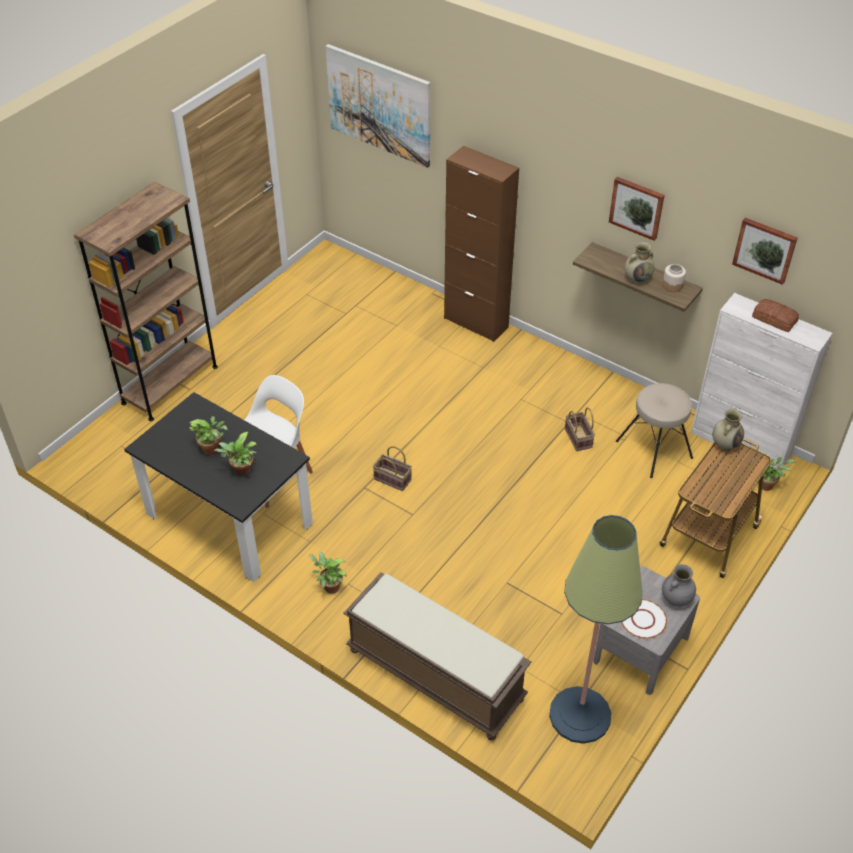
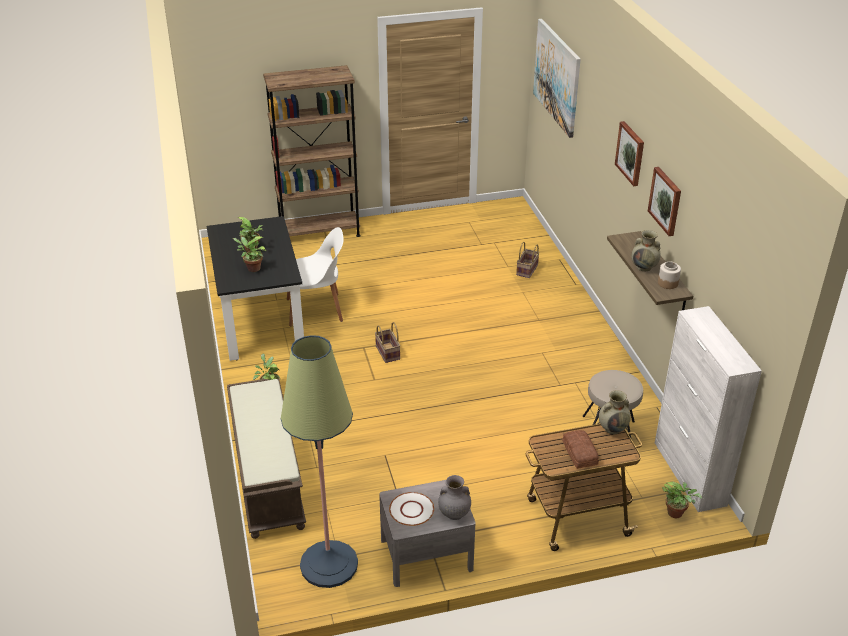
camera: 40 degrees right, 10 degrees down
brown cabinet [444,146,519,342] -> none
basket [565,407,595,451] -> basket moved to [516,242,540,278]
picture [732,218,798,285] -> picture moved to [615,121,644,186]
bread [752,299,799,332] -> bread moved to [562,430,599,469]

